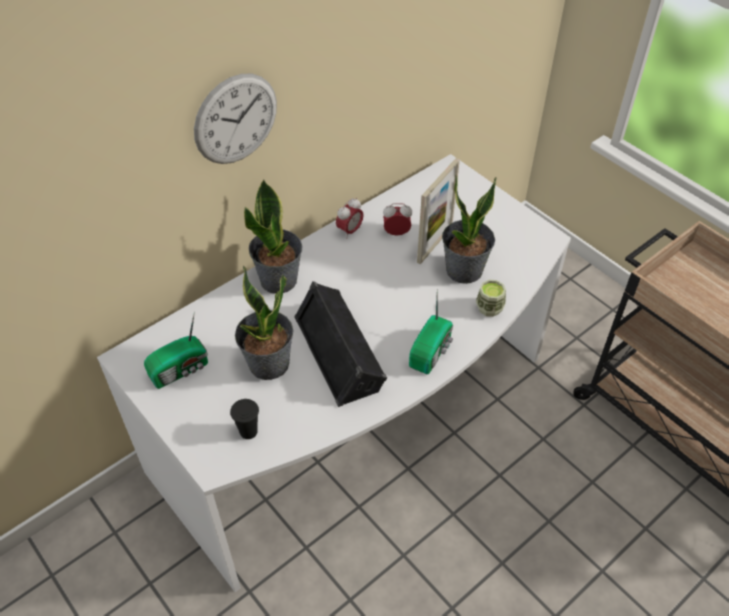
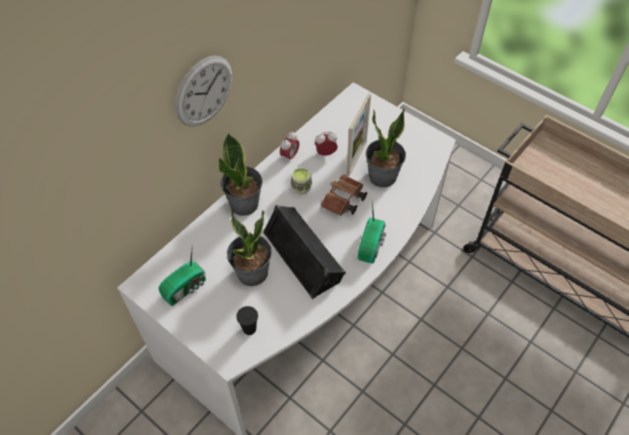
camera: 10 degrees left, 5 degrees up
cup [476,280,506,317] -> cup moved to [291,167,312,194]
none -> brown binoculars [321,174,367,216]

